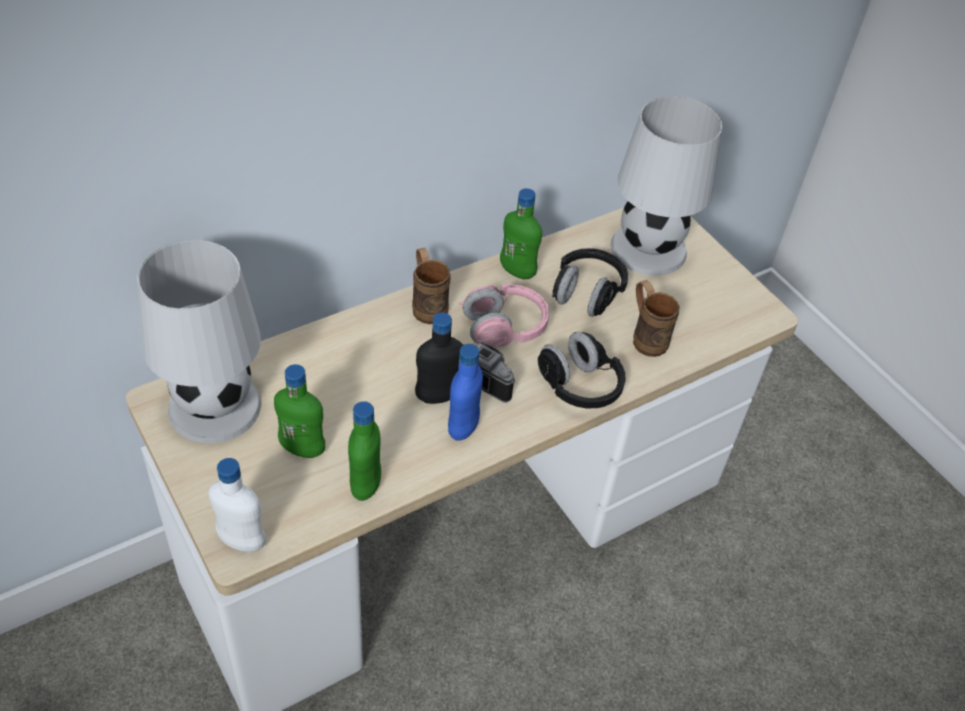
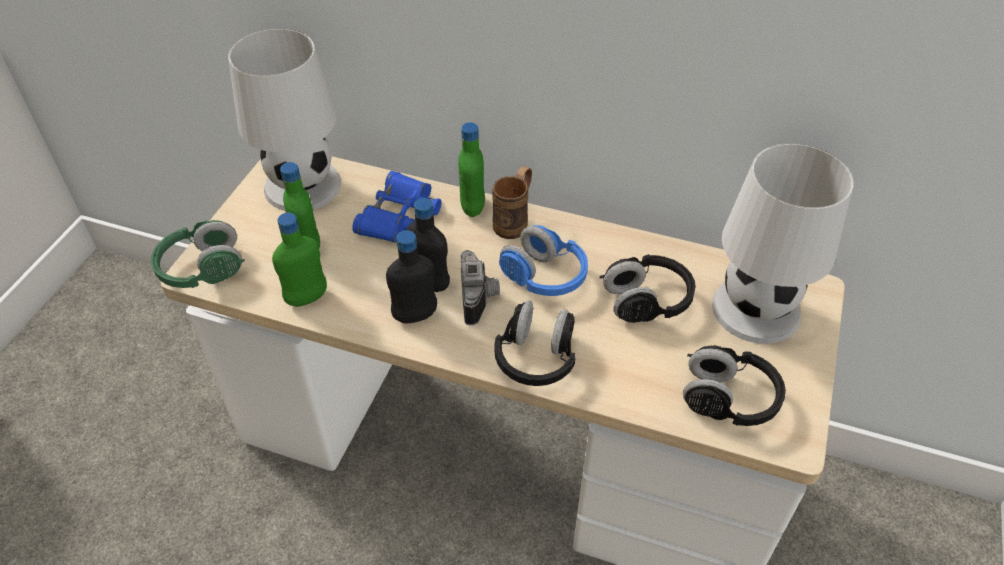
camera: 55 degrees right, 0 degrees up
white bottle [208,458,266,552] -> green headphones [151,220,245,288]
blue bottle [448,344,483,441] -> black bottle [386,230,437,323]
pink headphones [459,283,549,347] -> blue headphones [499,225,588,296]
green bottle [500,188,542,279] -> green bottle moved to [458,122,485,217]
brown mug [633,280,680,357] -> none
none -> blue binoculars [352,171,441,243]
none -> black headphones [683,345,786,426]

